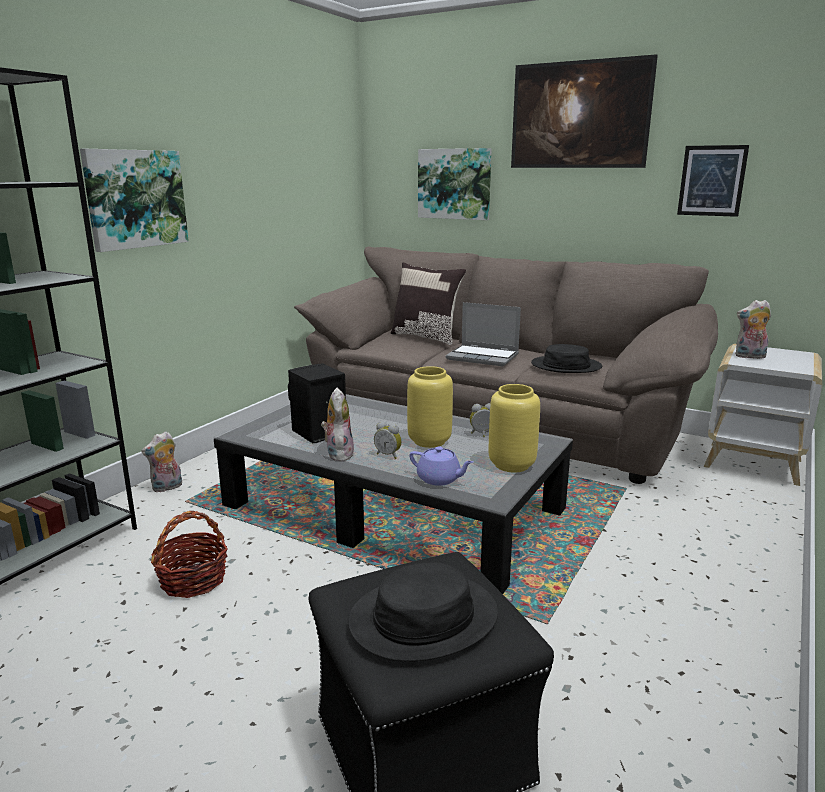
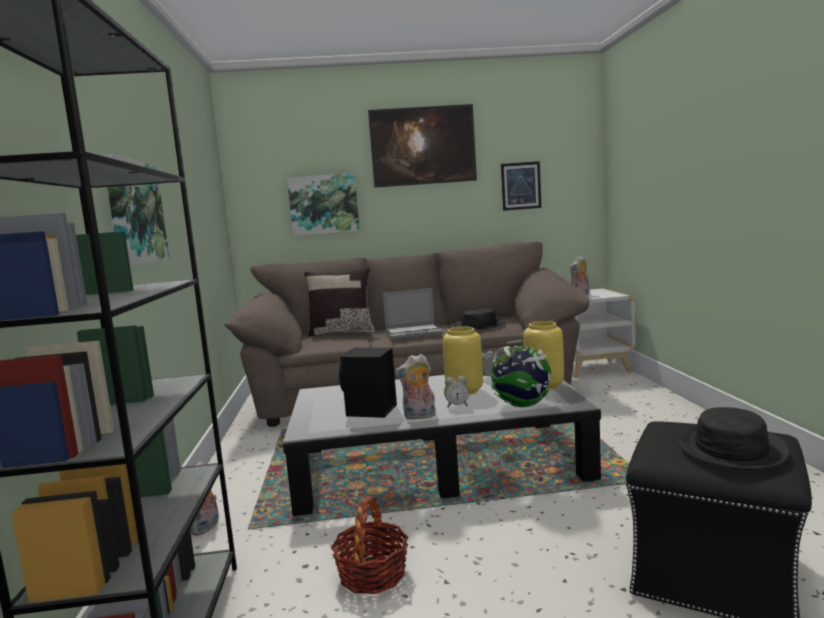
camera: 35 degrees left, 10 degrees down
plush toy [321,388,354,461] -> plush toy turned 60 degrees counterclockwise [395,354,436,420]
purple teapot [409,447,473,486] -> globe [491,340,552,407]

